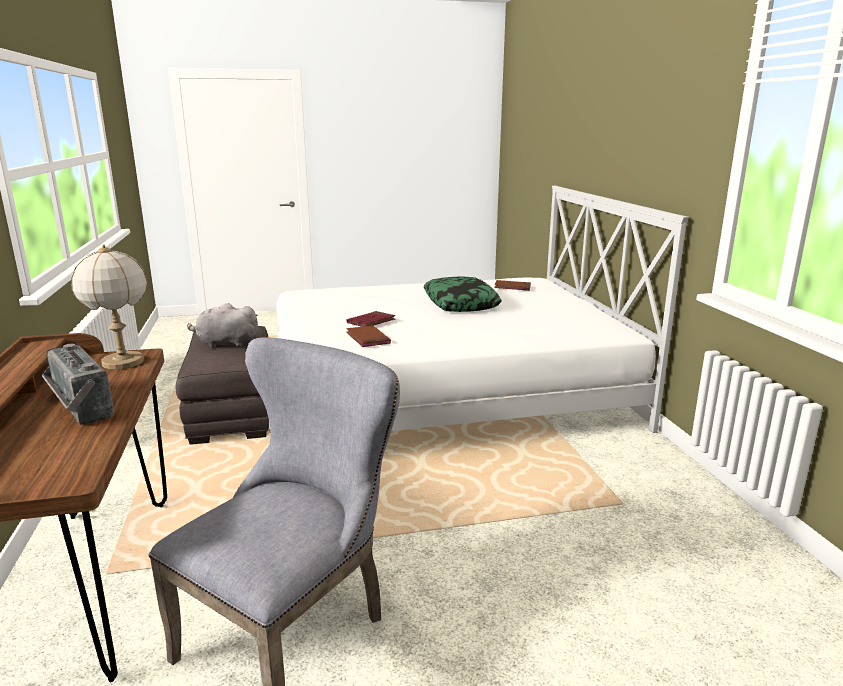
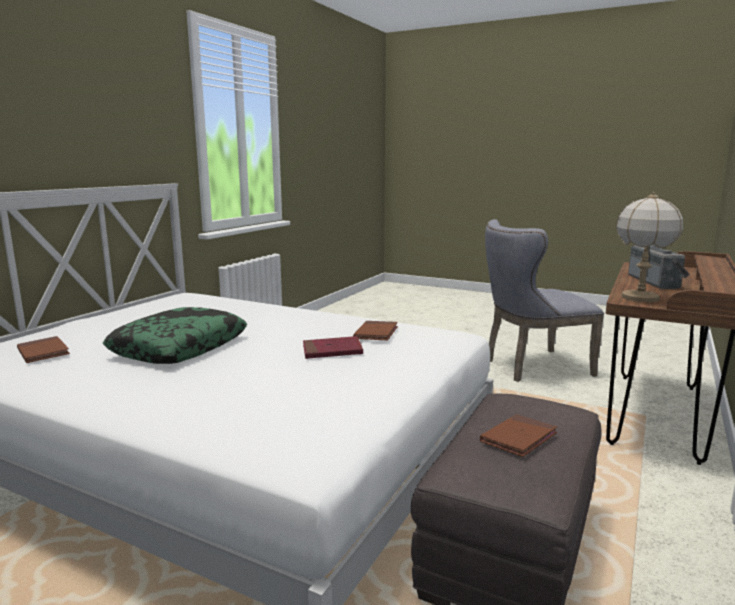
camera: 140 degrees left, 5 degrees down
grey plush toy [187,303,258,348] -> brown book [480,414,557,457]

